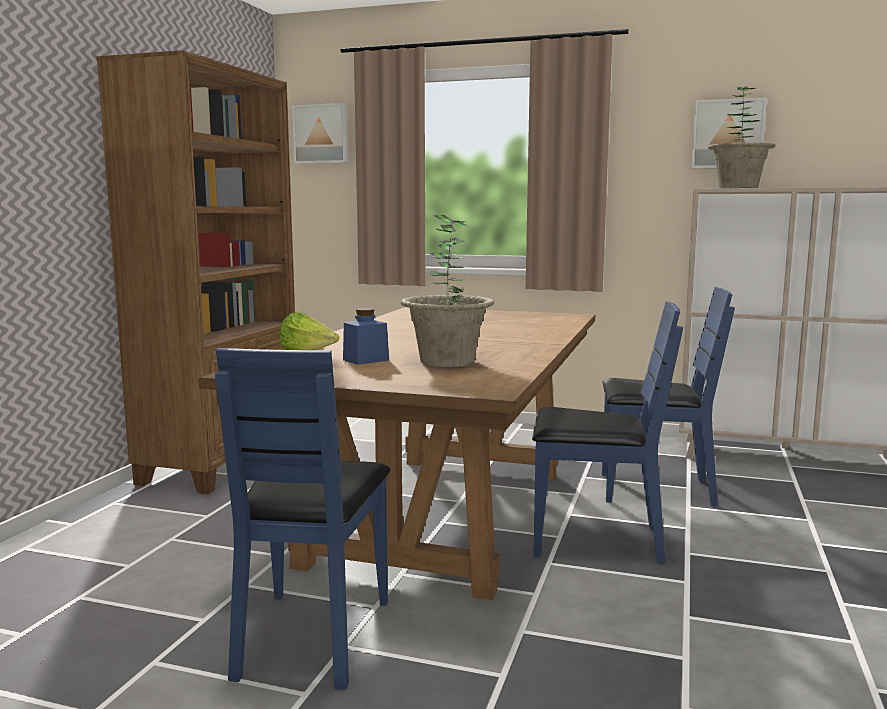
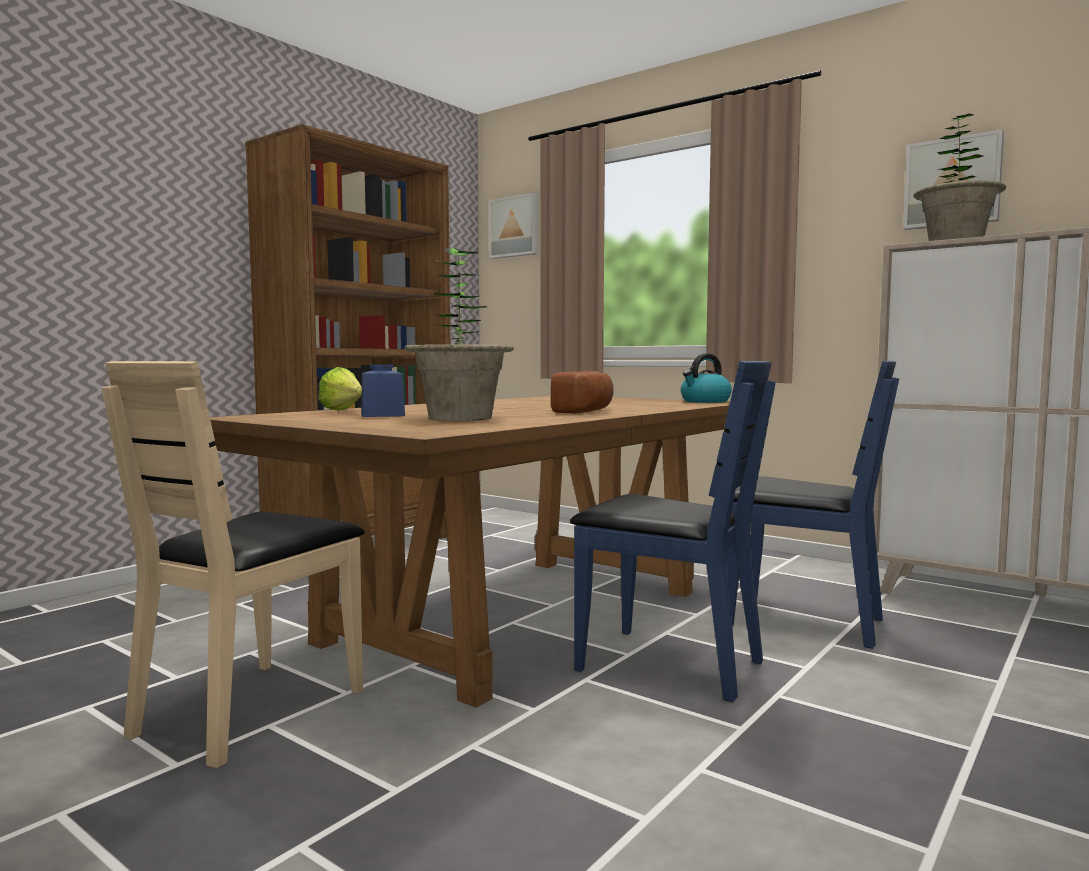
camera: 20 degrees right, 5 degrees down
blue chair [215,348,390,689] -> beige chair [102,361,365,769]
none -> bread [551,371,614,413]
none -> kettle [681,353,732,403]

